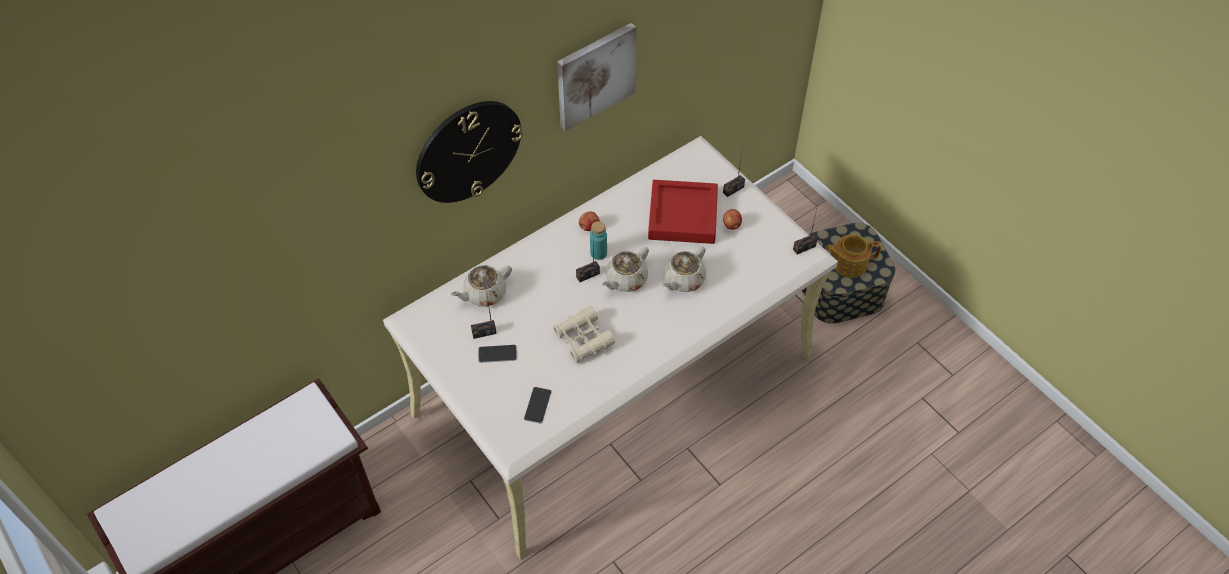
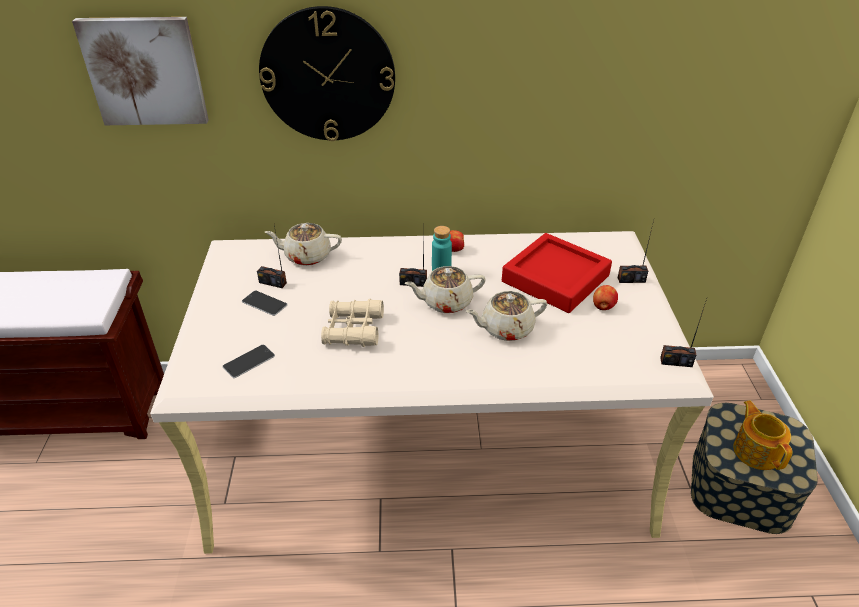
camera: 35 degrees right, 15 degrees down
picture [557,23,636,131] -> picture moved to [72,17,209,125]
teapot [825,234,881,278] -> teapot turned 45 degrees clockwise [733,400,793,470]

